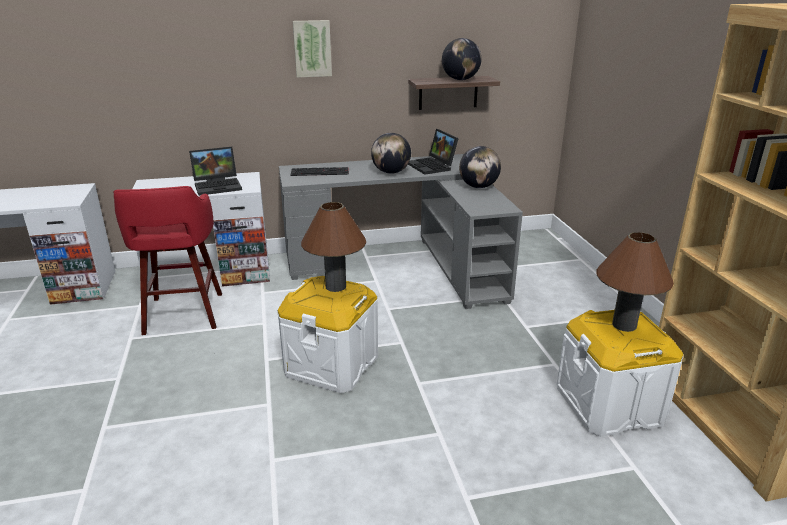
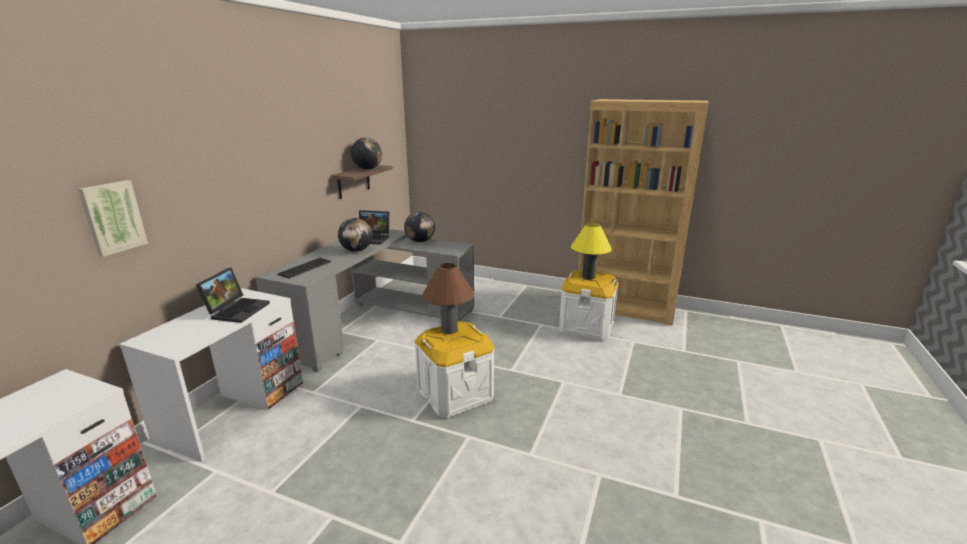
camera: 55 degrees left, 5 degrees down
red stool [113,186,222,335] -> none
picture [293,20,332,78] -> picture moved to [78,180,148,257]
brown table lamp [596,232,674,332] -> yellow table lamp [571,223,612,280]

